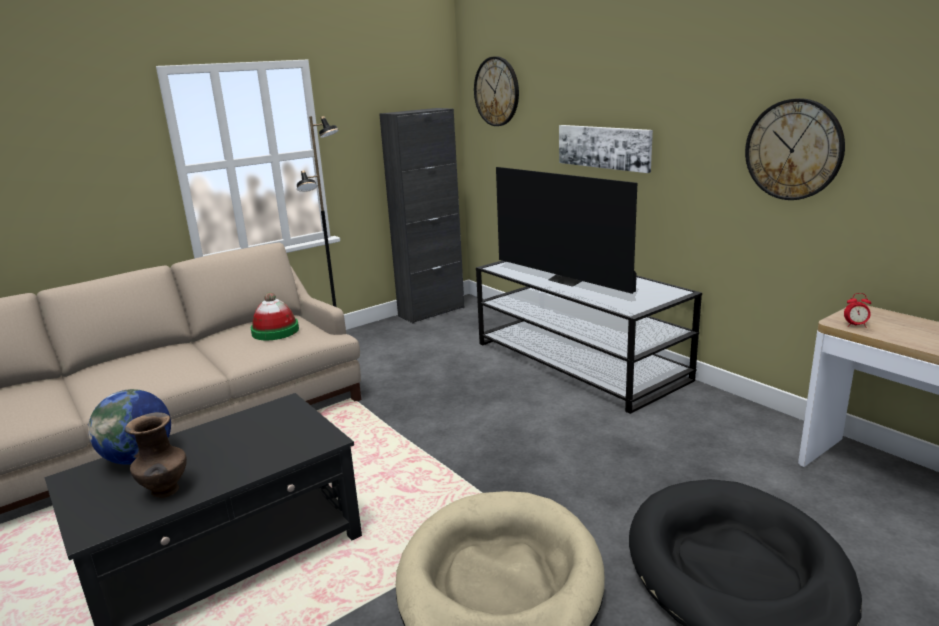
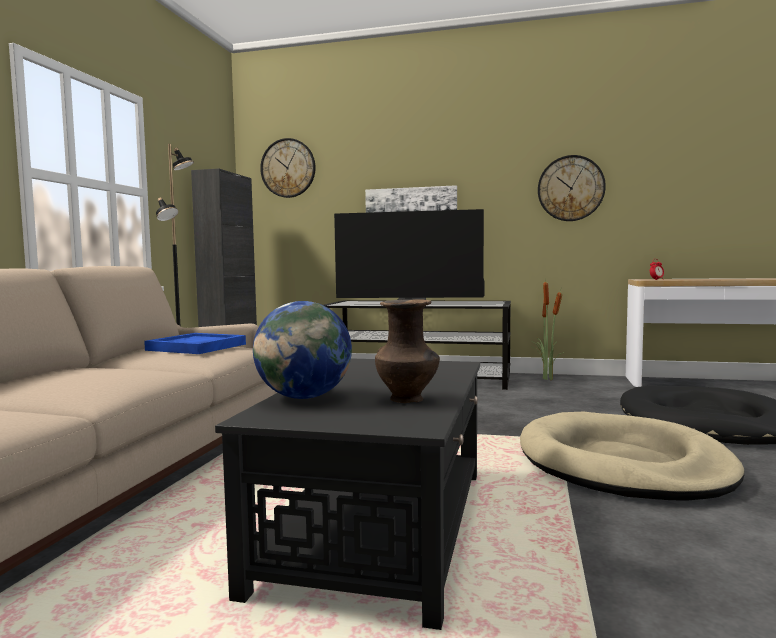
camera: 40 degrees left, 15 degrees down
hat [251,292,299,340] -> blue tray [144,333,246,354]
none -> potted plant [531,279,565,380]

